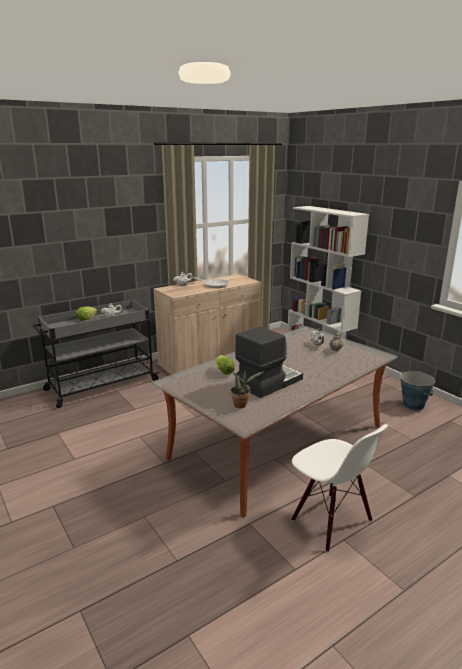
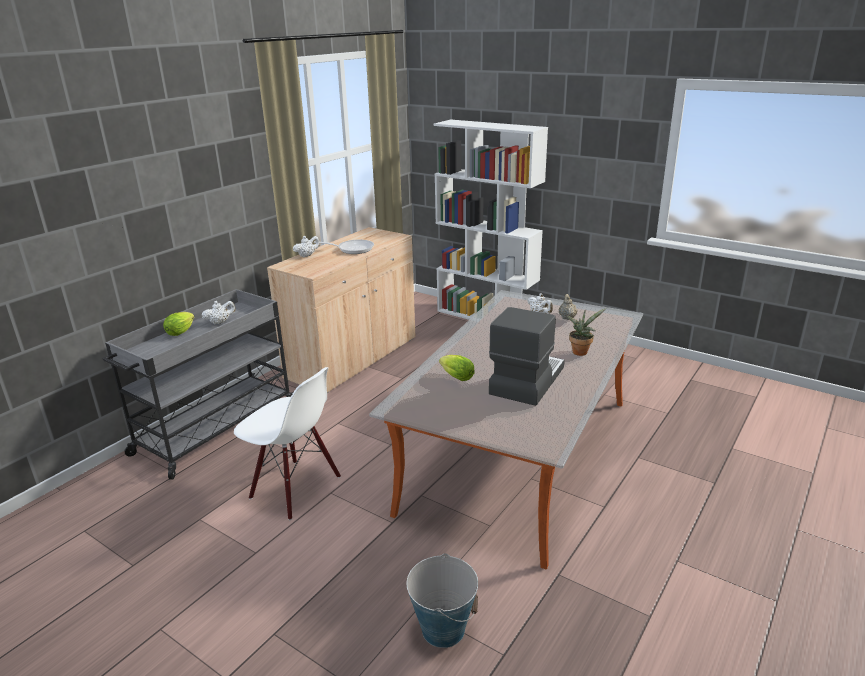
camera: 20 degrees left, 5 degrees up
potted plant [230,369,264,408] -> potted plant moved to [566,308,606,356]
white chair [291,424,388,552] -> white chair moved to [234,367,341,520]
bucket [400,371,435,411] -> bucket moved to [406,553,478,648]

